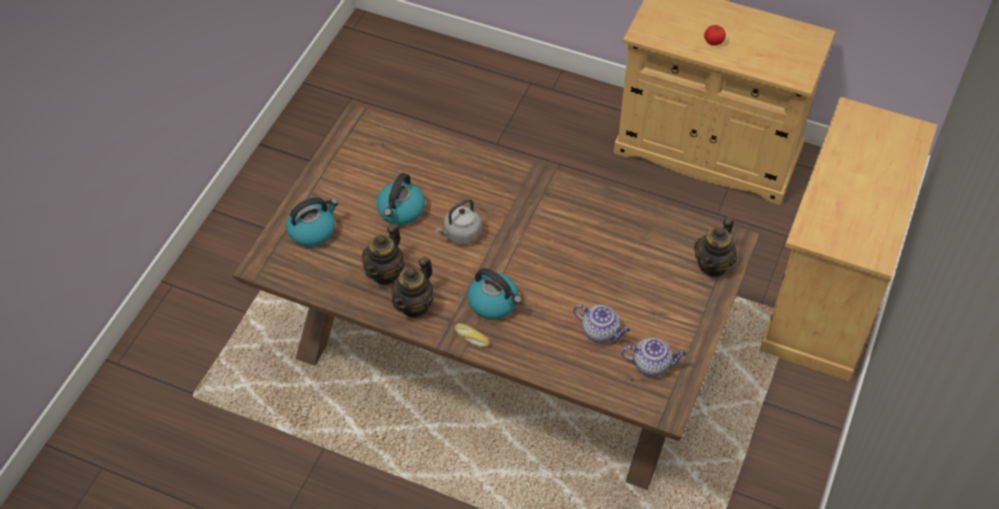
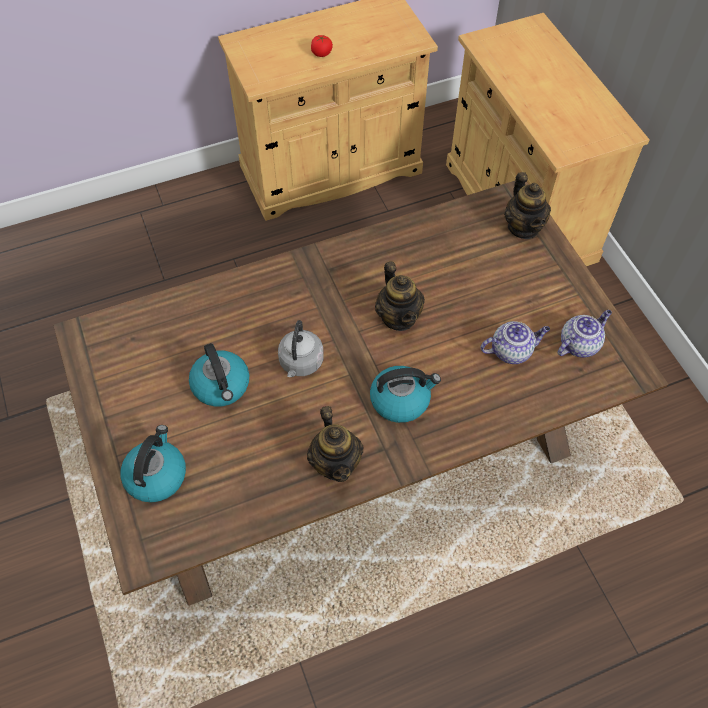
camera: 45 degrees left, 5 degrees up
teapot [362,224,405,285] -> teapot moved to [375,262,425,331]
bread [455,323,489,347] -> none

